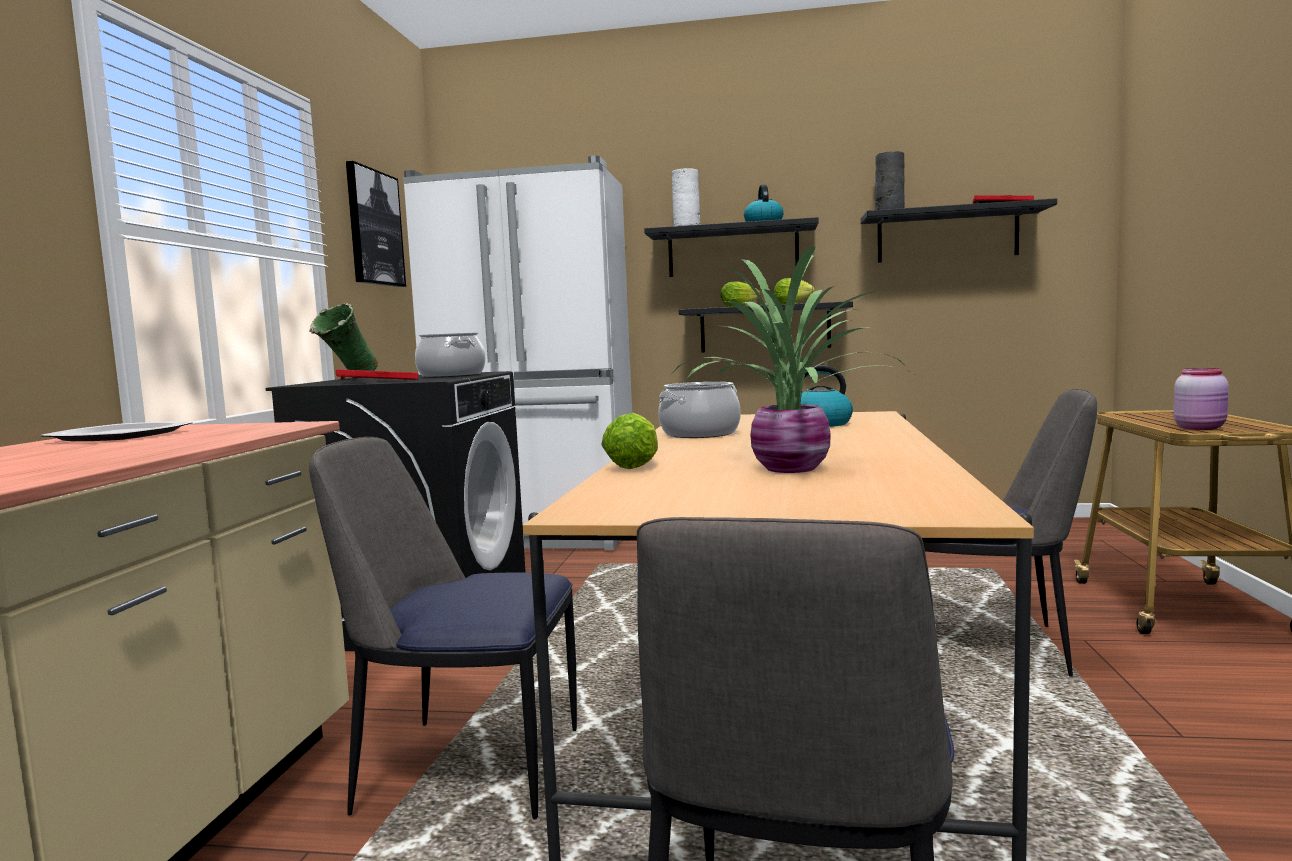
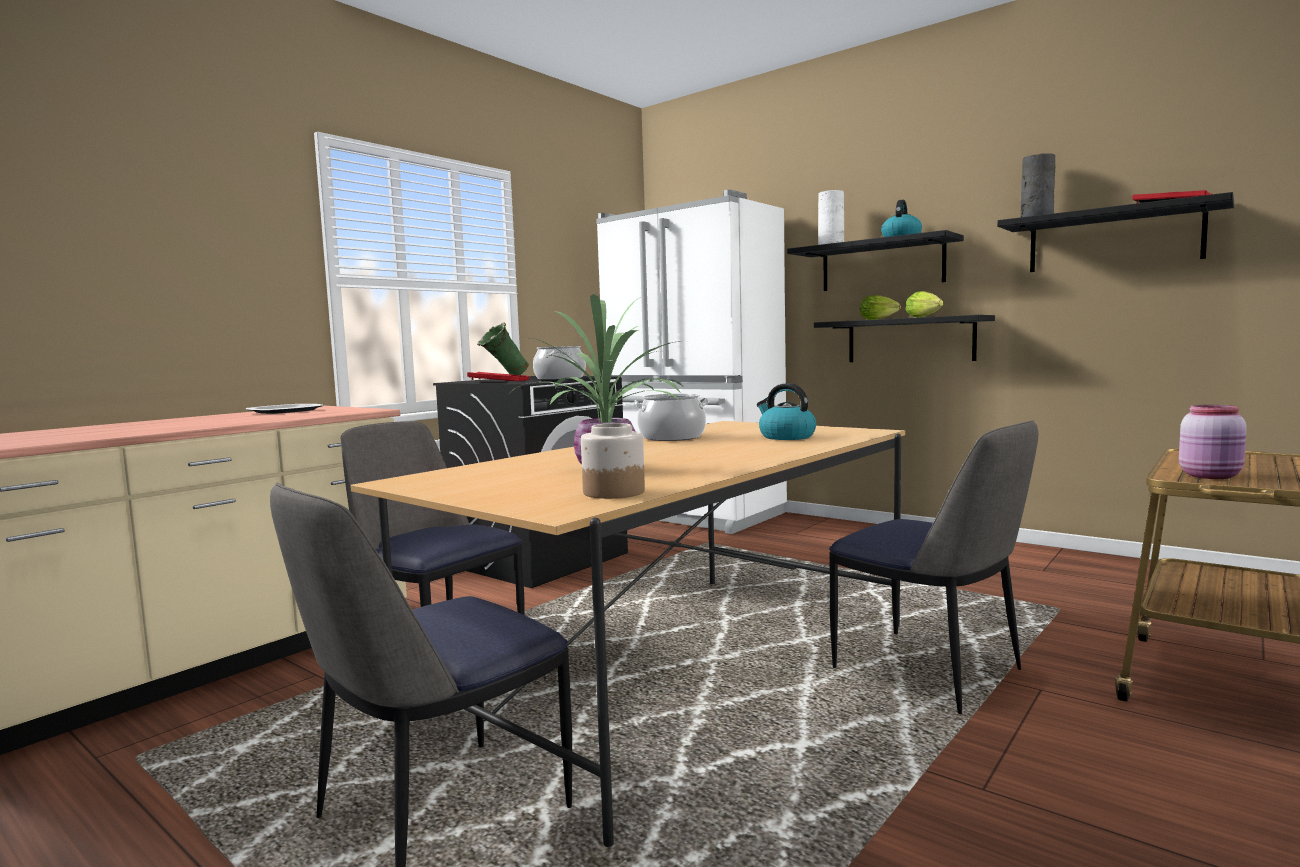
camera: 30 degrees right, 0 degrees up
picture [346,161,406,287] -> none
lettuce [601,412,658,469] -> none
none -> jar [581,423,645,499]

